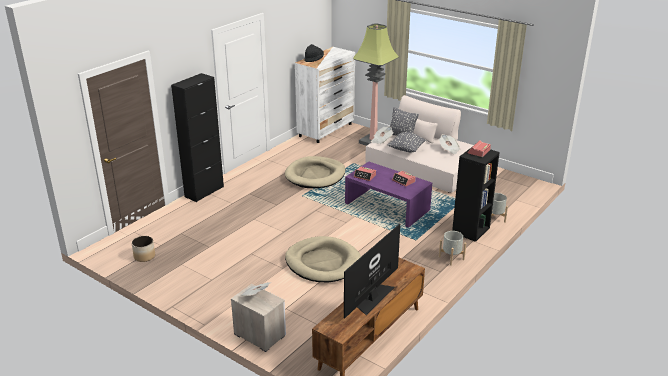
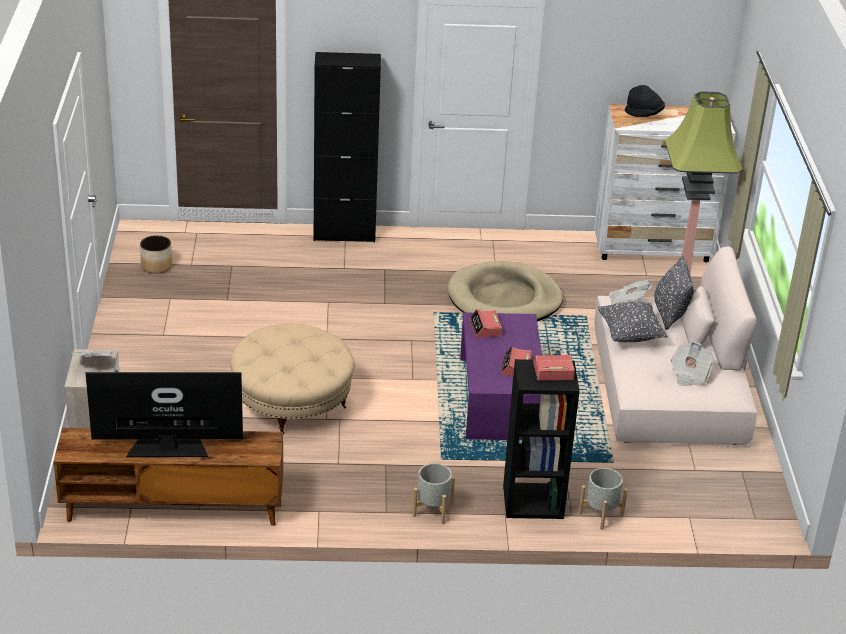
camera: 50 degrees right, 5 degrees up
beige dog bed [285,236,361,282] -> beige ottoman [230,324,355,434]

